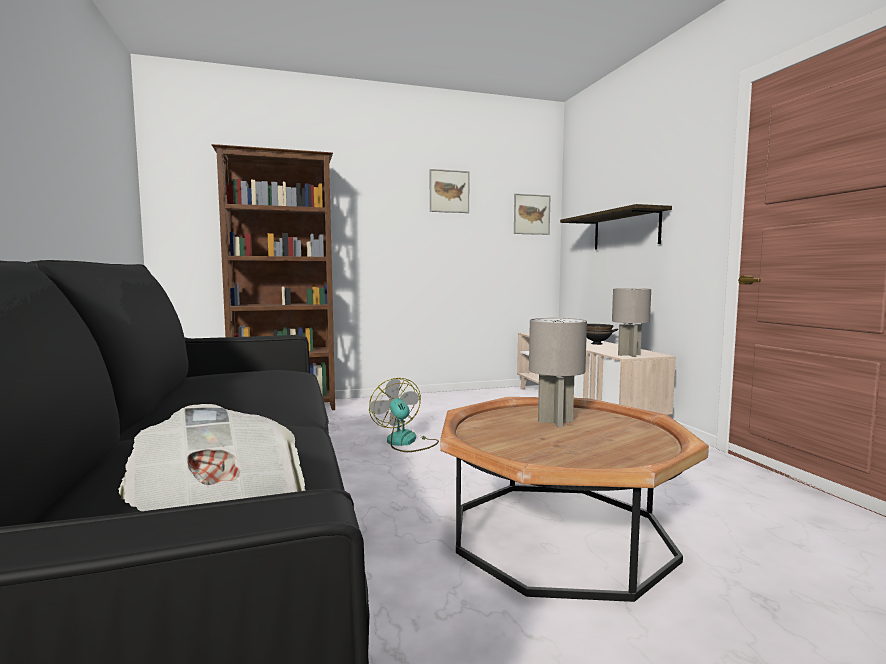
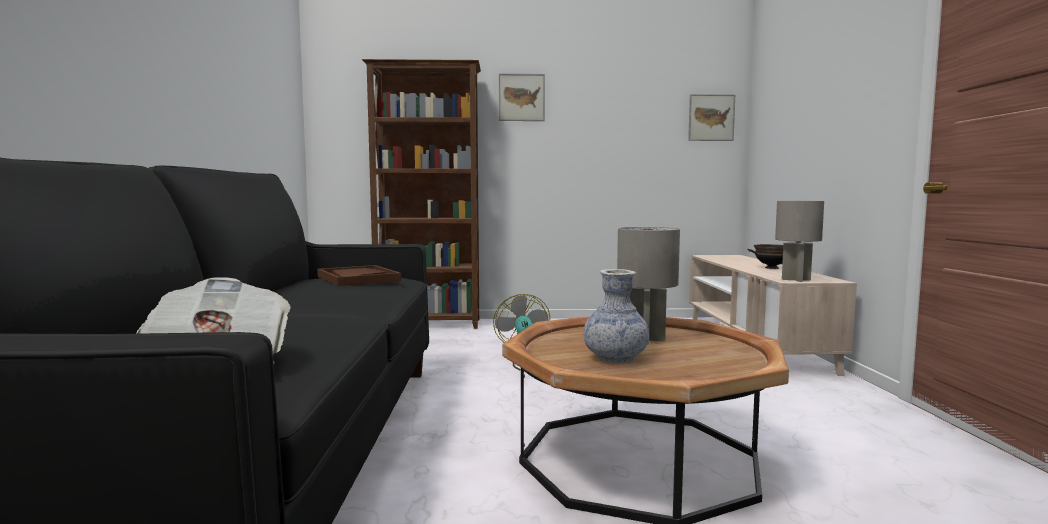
camera: 15 degrees right, 0 degrees up
picture [430,169,469,213] -> picture moved to [499,74,545,121]
shelf [560,204,672,250] -> none
none -> brown tray [317,265,401,286]
none -> vase [584,269,649,363]

